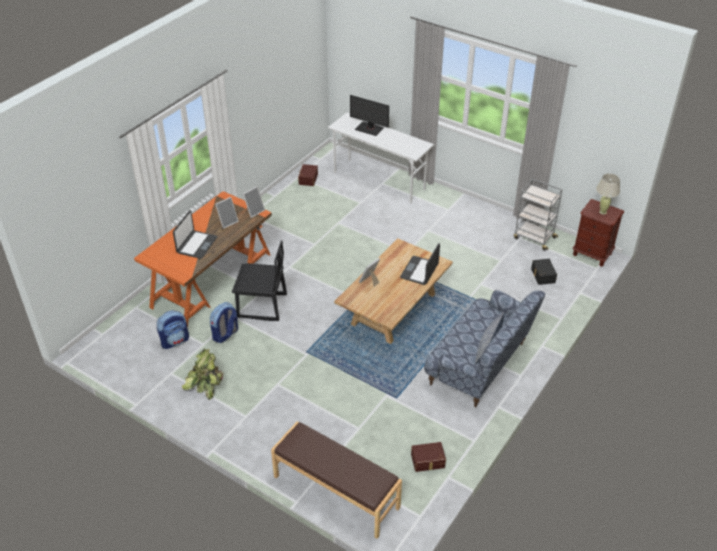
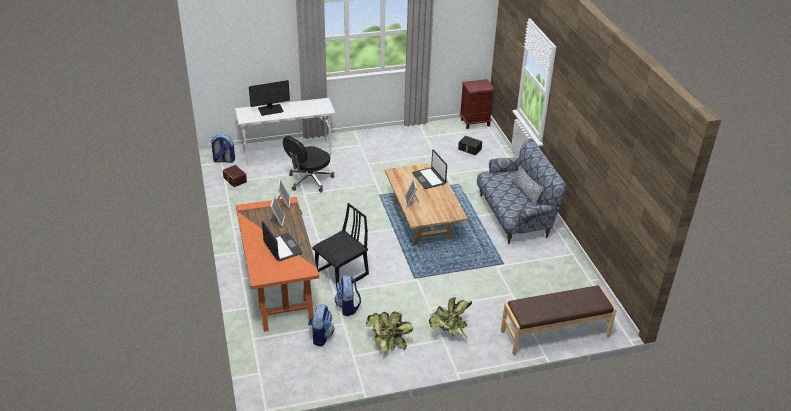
camera: 50 degrees left, 5 degrees down
brown storage box [411,442,446,472] -> none
grey cart [514,179,563,251] -> none
beige table lamp [596,173,620,214] -> none
none -> backpack [211,134,235,163]
none -> black office chair [283,136,335,192]
none -> potted plant [429,297,472,339]

